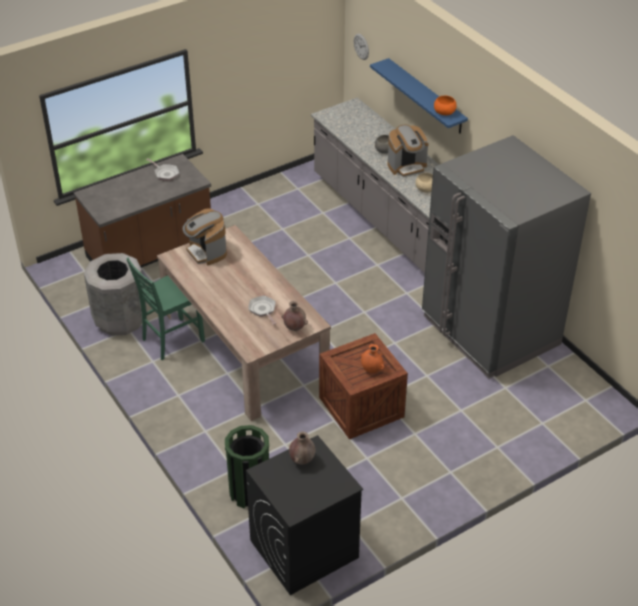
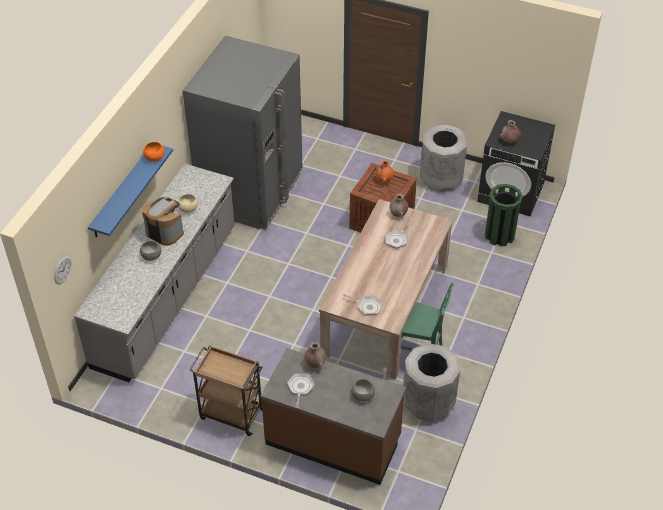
camera: 125 degrees left, 5 degrees up
coffee machine [183,208,227,266] -> frying pan [343,294,383,315]
none -> brown cart [189,345,263,436]
none -> brown vase [305,342,326,368]
none -> grey bowl [352,379,375,402]
none -> grey trash can [420,124,468,192]

